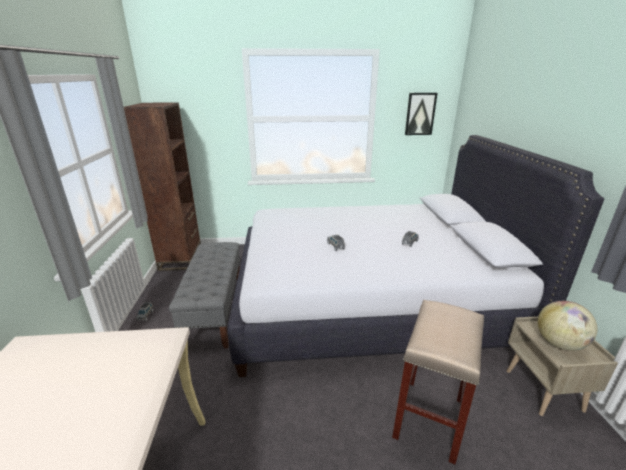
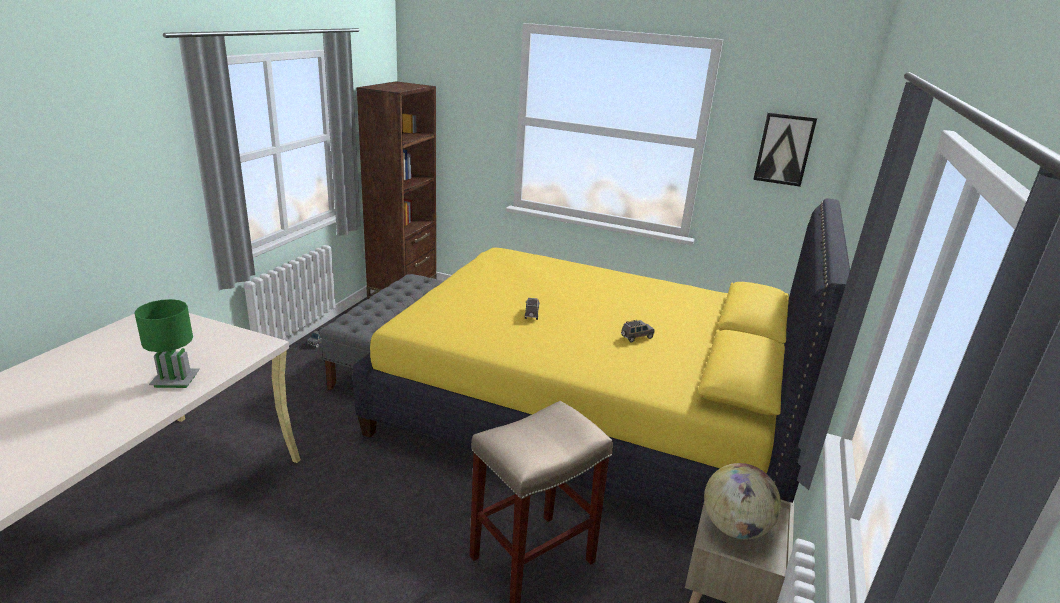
camera: 25 degrees right, 0 degrees up
white bed [228,135,604,377] -> yellow bed [353,198,850,523]
none -> green table lamp [134,299,200,388]

